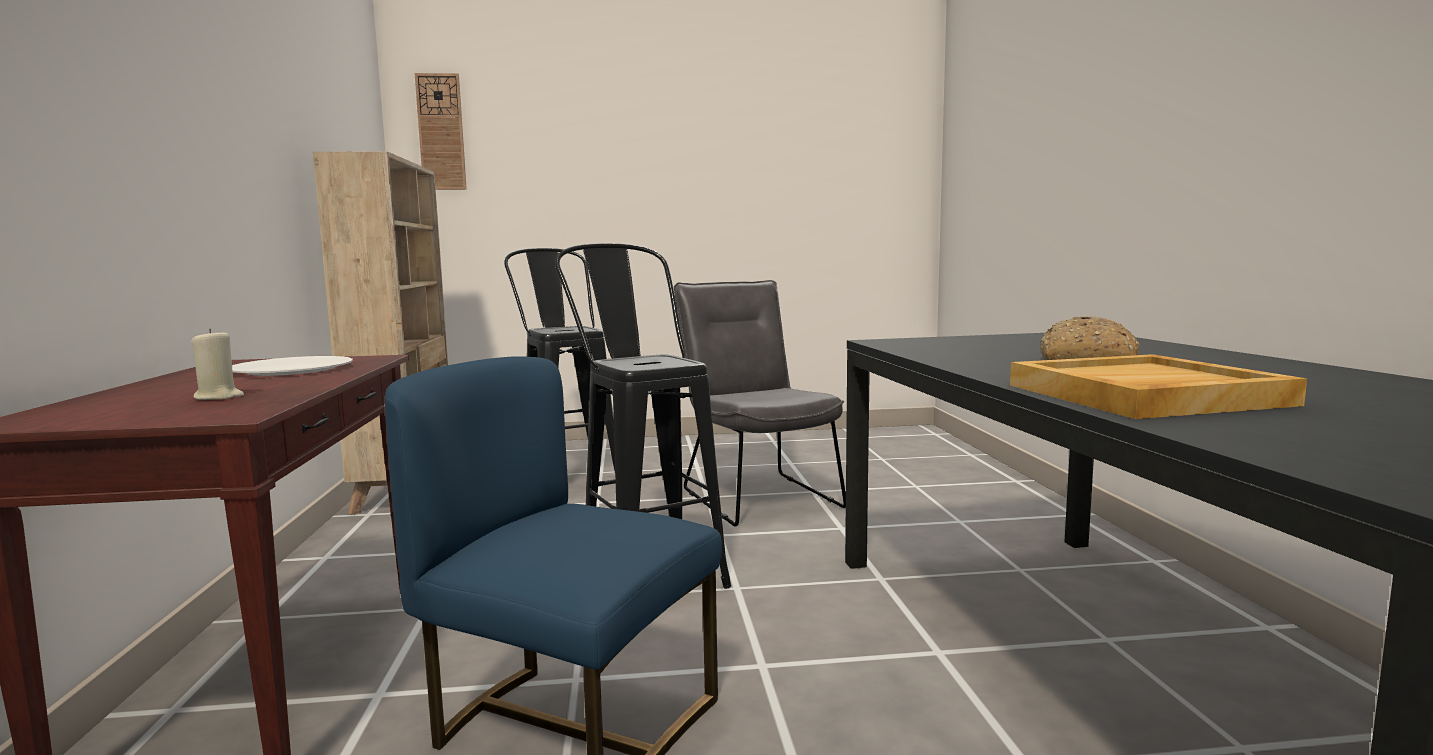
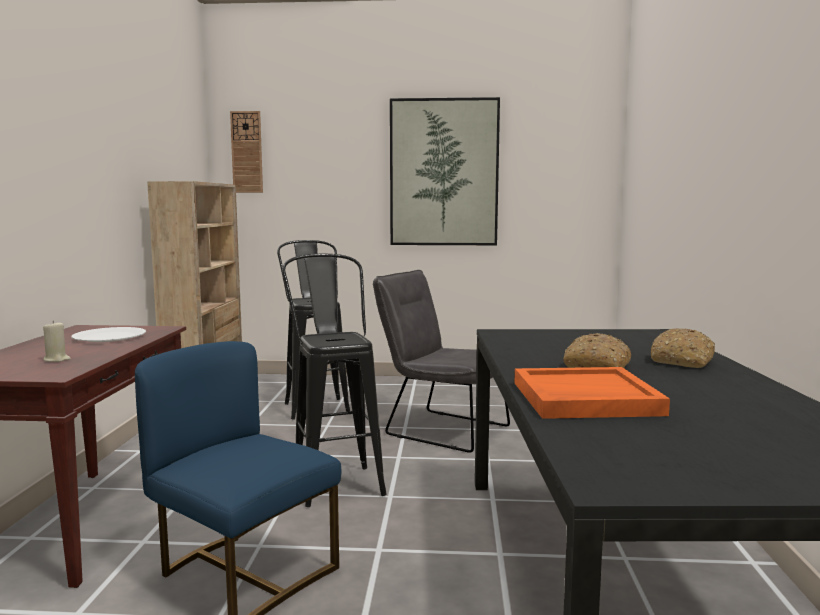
camera: 10 degrees right, 0 degrees up
grey chair [674,280,846,527] -> grey chair turned 45 degrees counterclockwise [373,270,510,453]
beige tray [1010,354,1307,419] -> orange tray [515,367,670,419]
none -> picture [390,97,500,245]
none -> bread [651,328,715,368]

